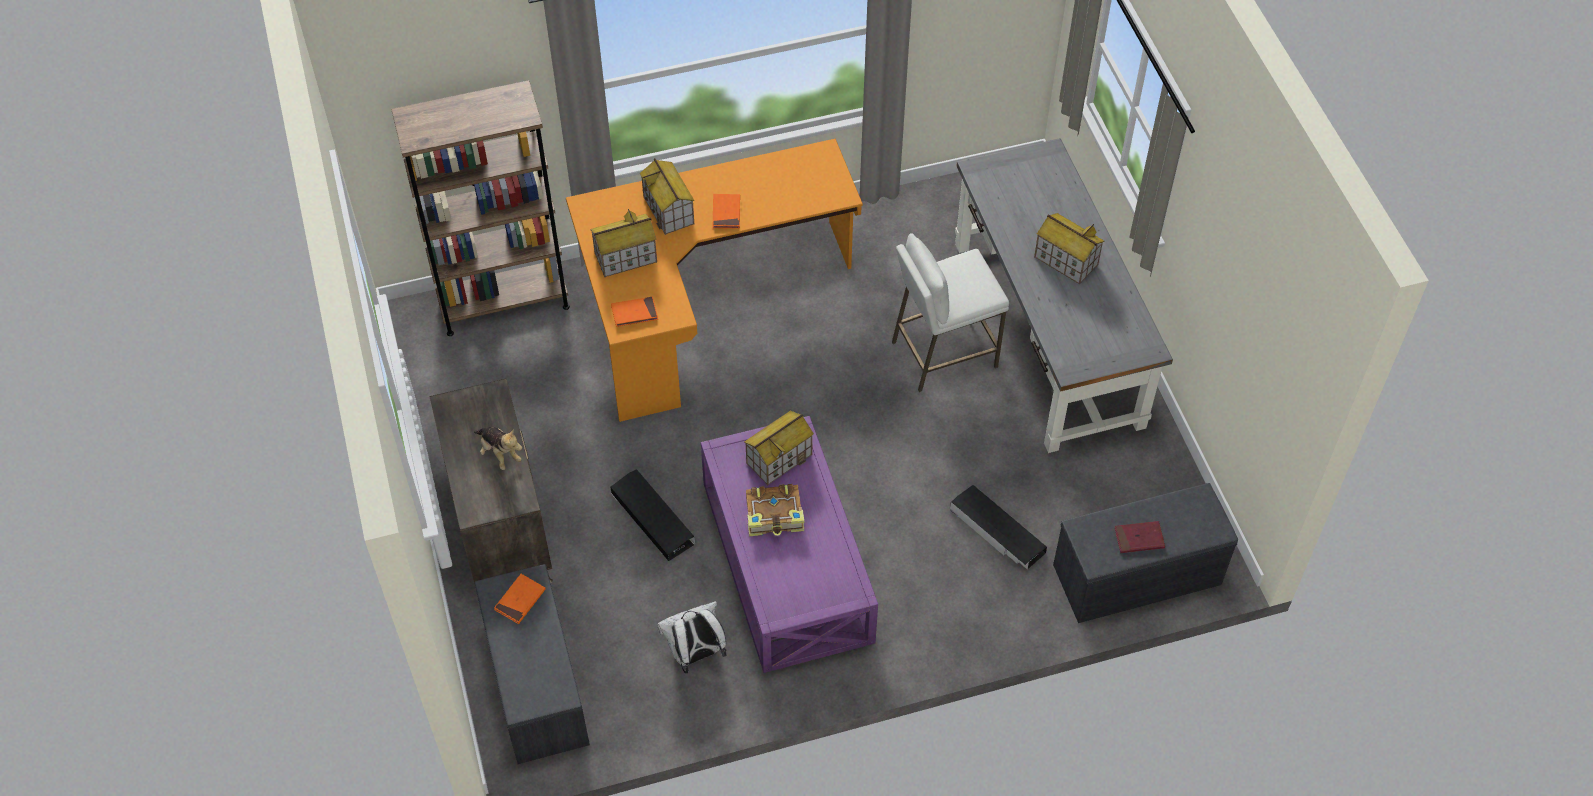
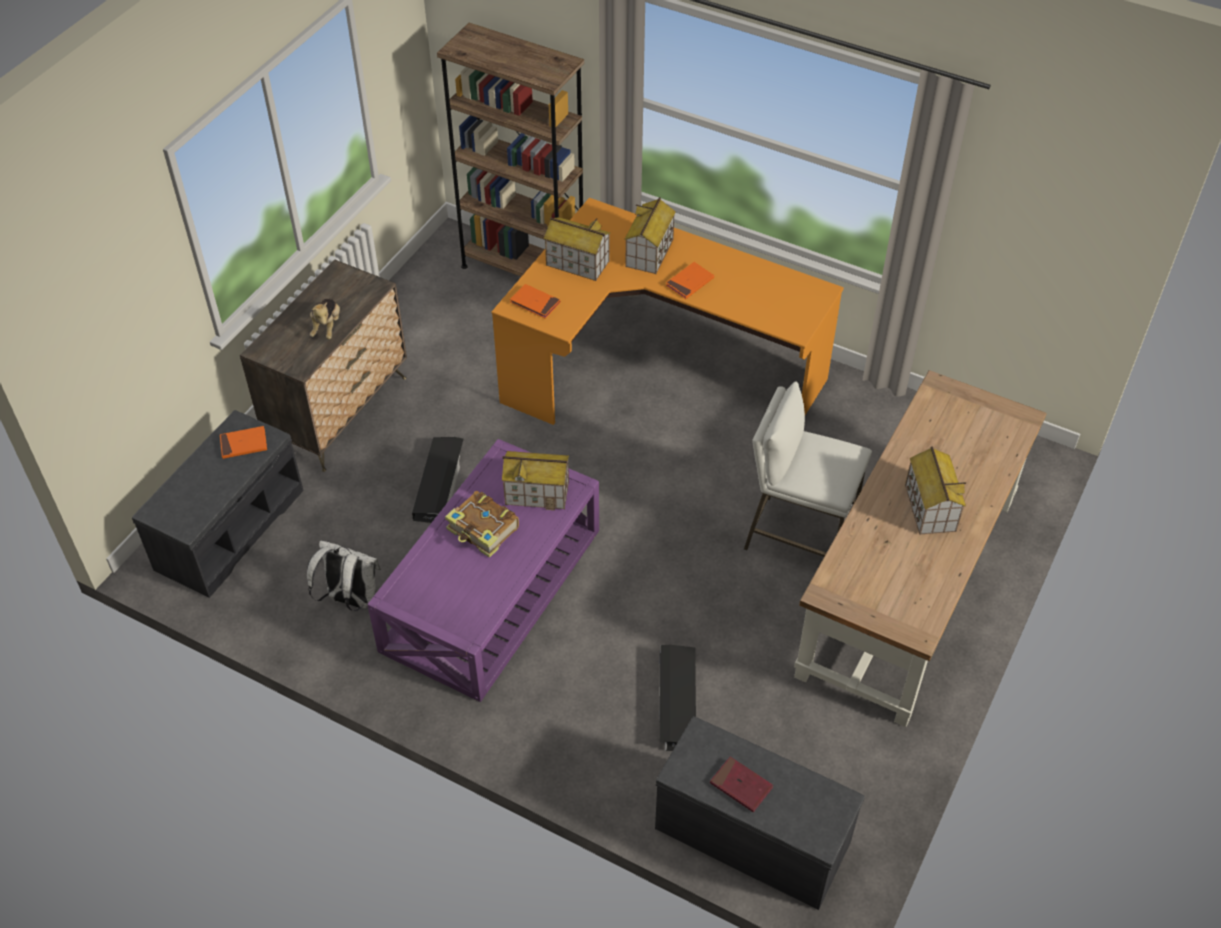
camera: 45 degrees right, 5 degrees down
grey desk [955,138,1173,453] -> brown desk [794,370,1047,727]

